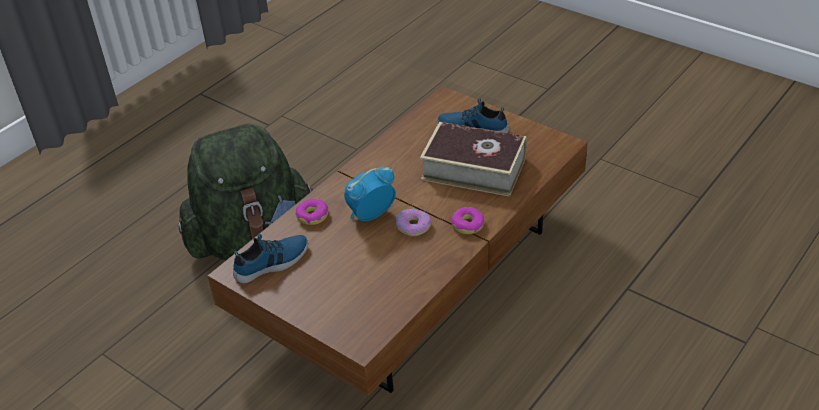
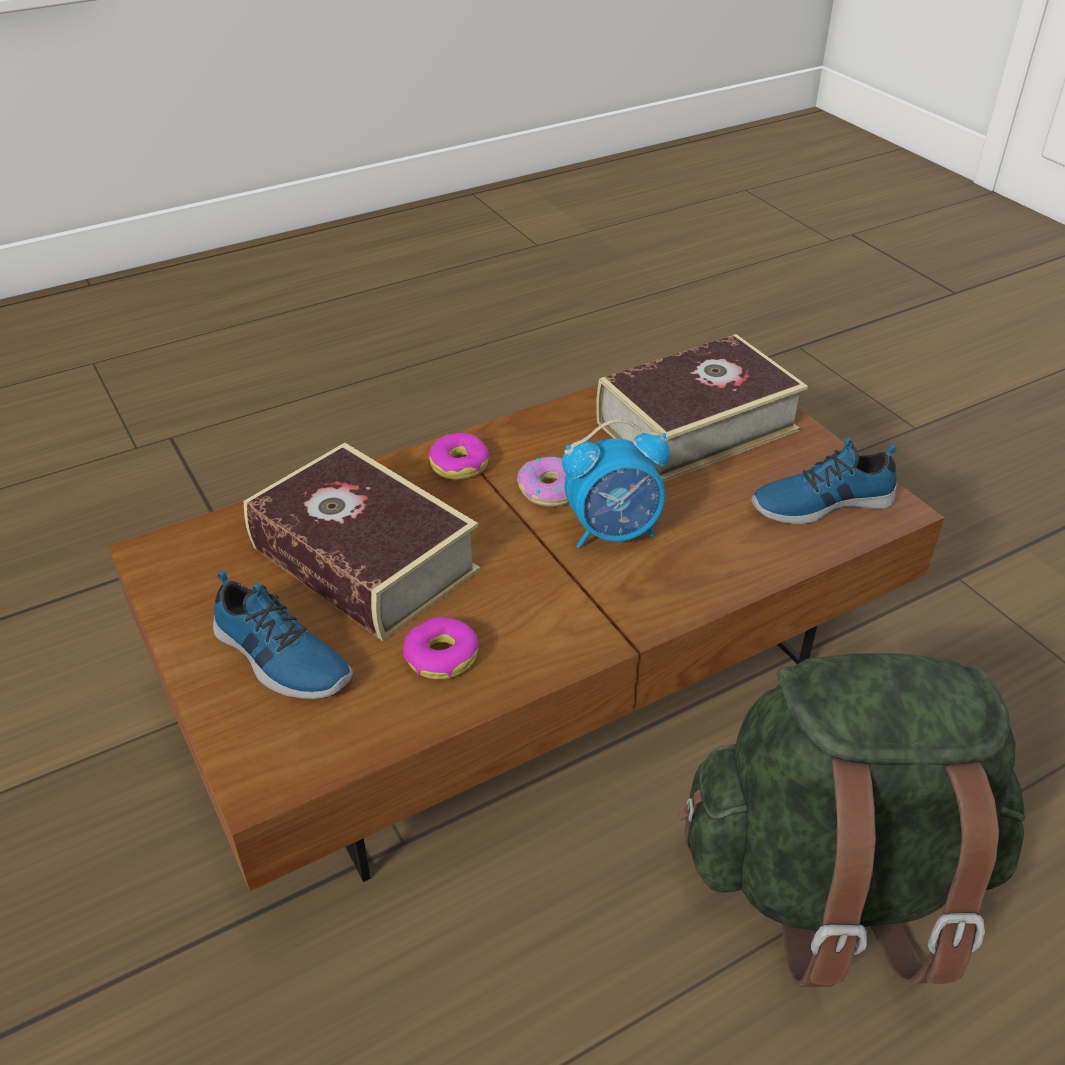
camera: 160 degrees left, 0 degrees up
donut [296,199,328,225] -> donut moved to [403,617,479,679]
none -> book [596,334,808,482]

